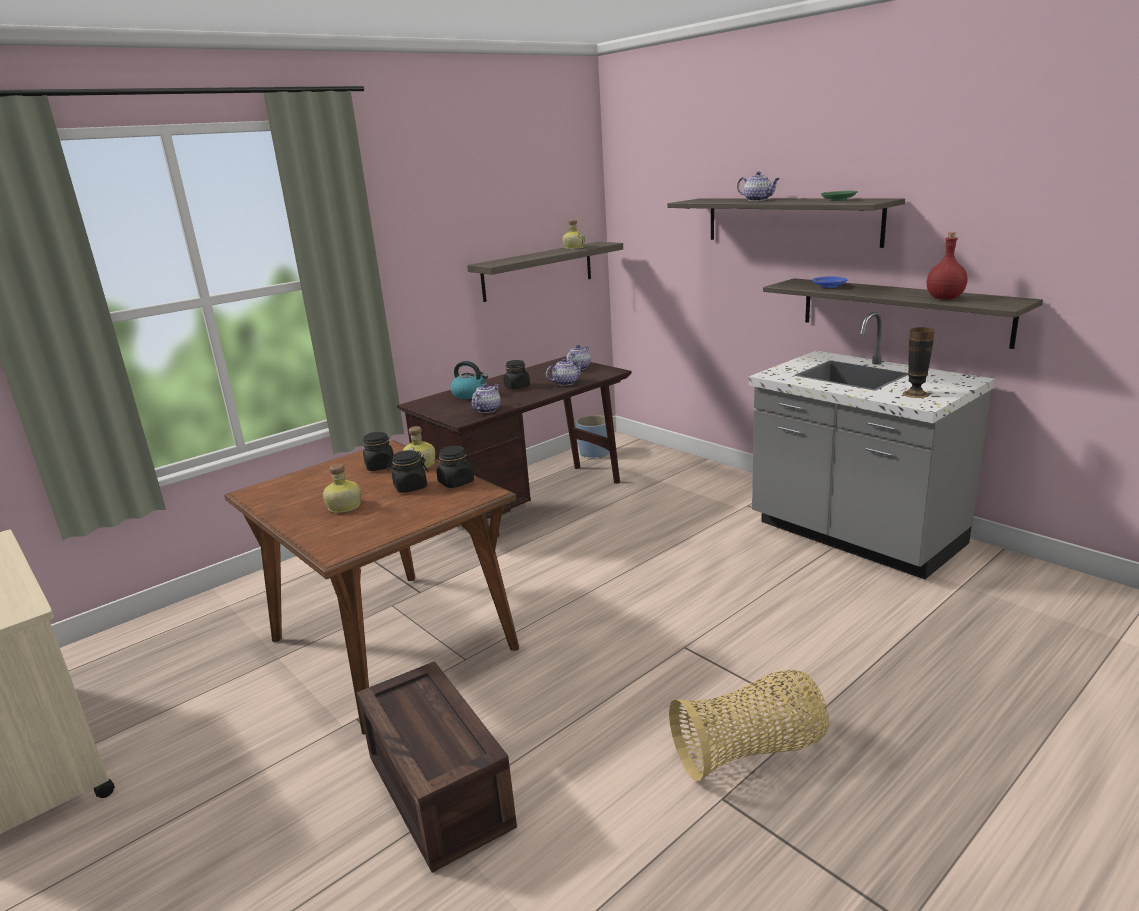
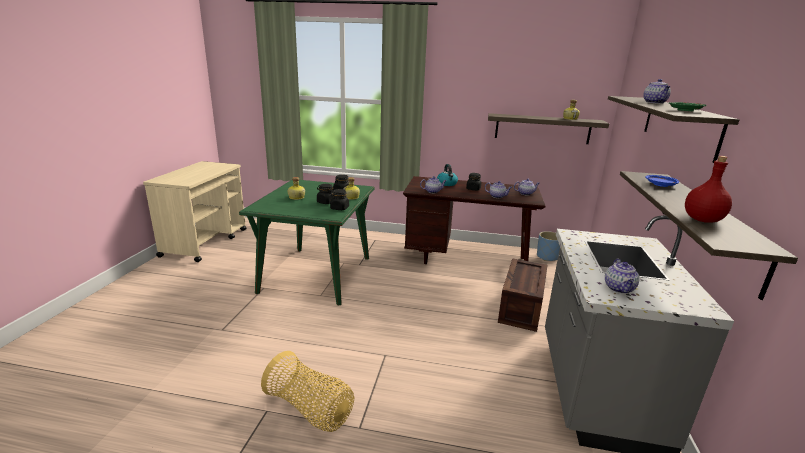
camera: 50 degrees right, 0 degrees up
brown dining table [224,440,519,734] -> green dining table [239,180,374,306]
crate [357,661,517,873] -> crate moved to [498,258,548,332]
vase [903,327,934,398] -> teapot [605,259,639,294]

